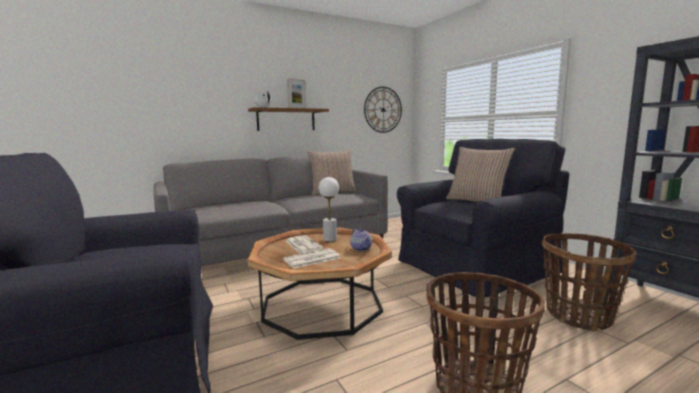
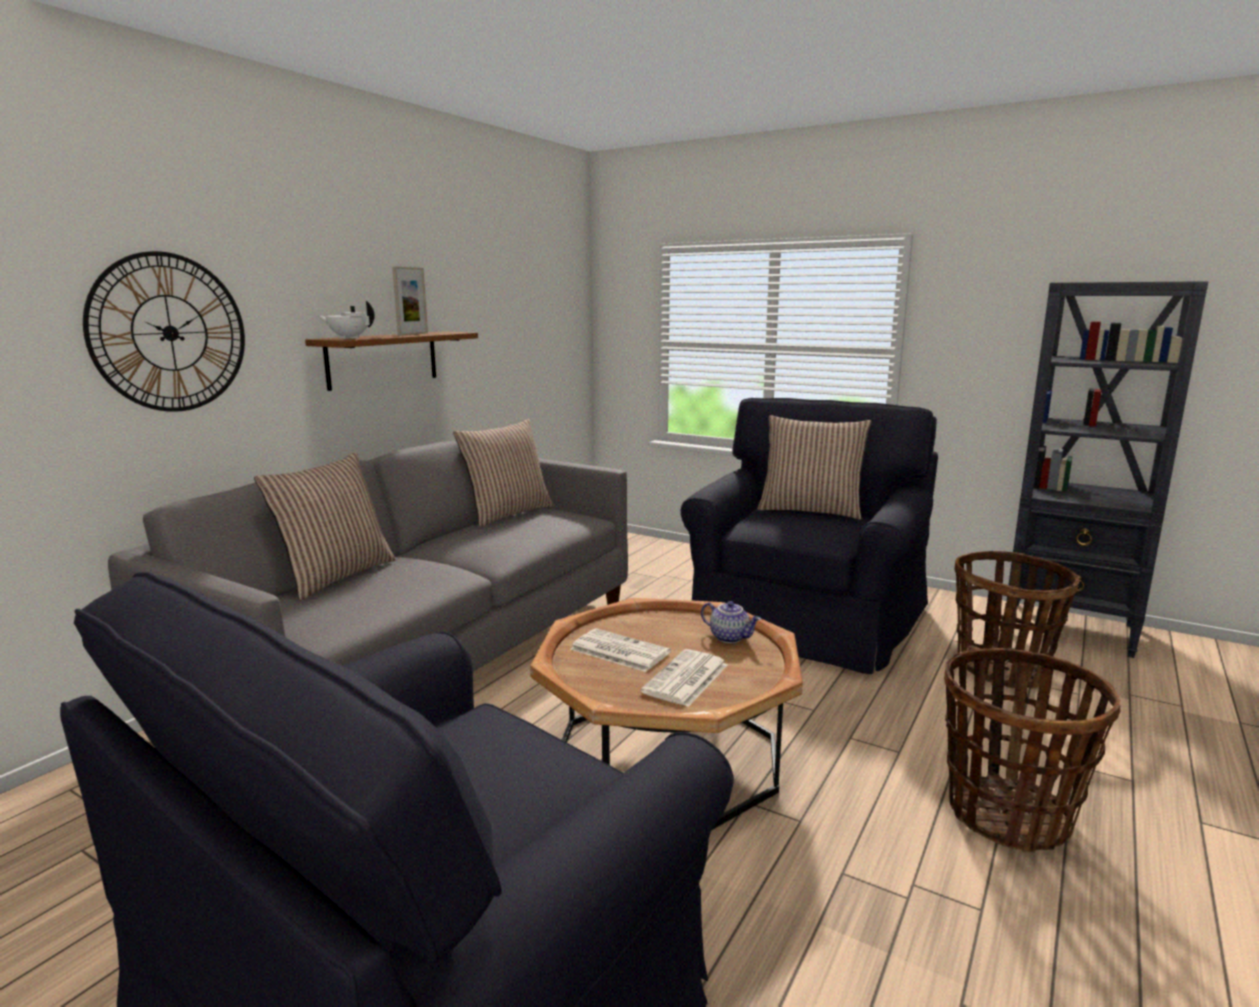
camera: 30 degrees left, 5 degrees up
white table lamp [318,177,339,241] -> none
wall clock [364,87,402,133] -> wall clock moved to [83,251,245,412]
none -> pillow [254,452,396,600]

